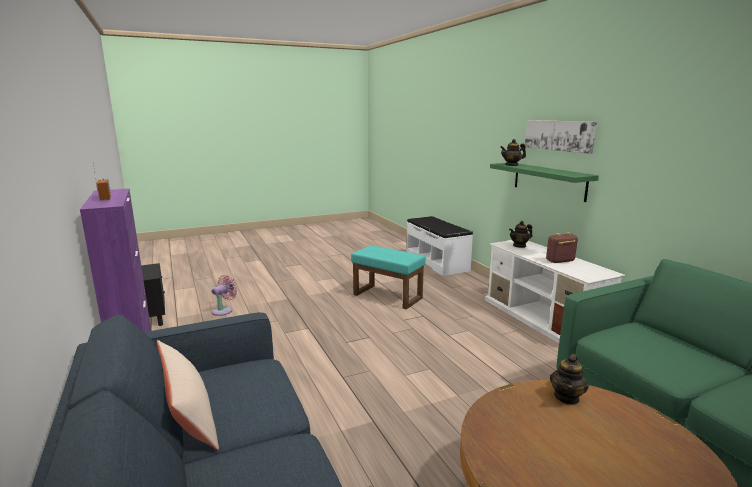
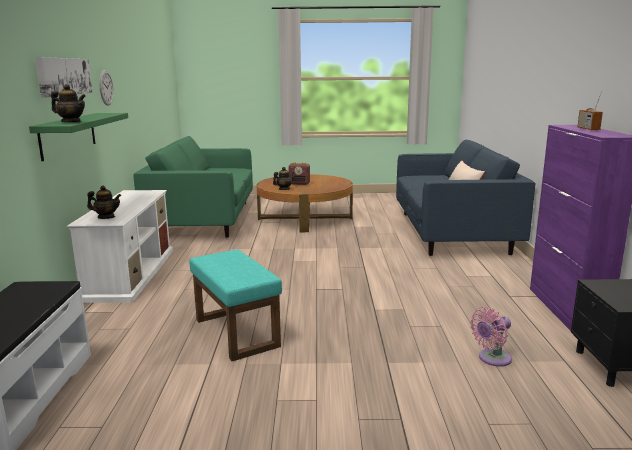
camera: 155 degrees left, 0 degrees up
radio [546,232,578,263] -> radio moved to [288,162,310,185]
none -> wall clock [99,70,114,106]

